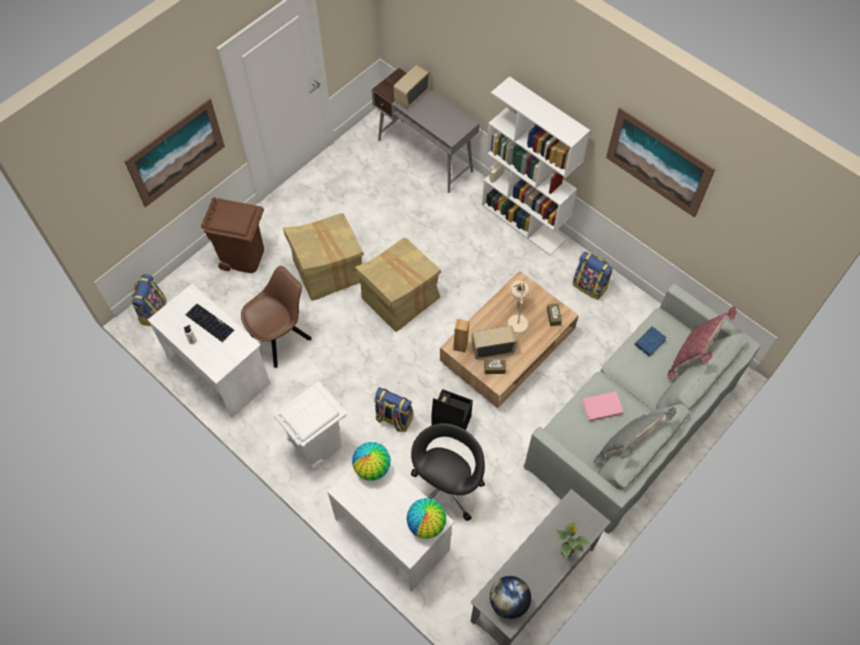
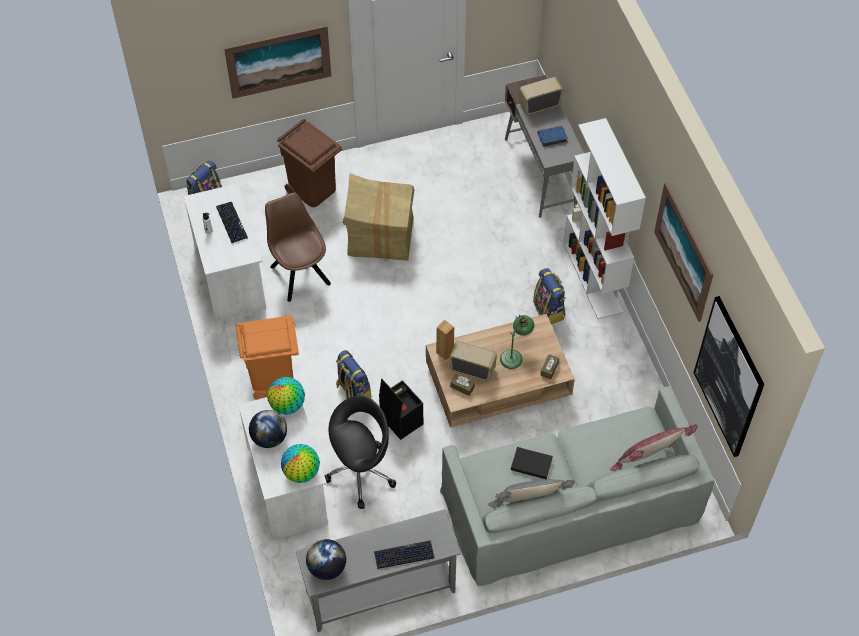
camera: 30 degrees right, 5 degrees down
brown chair [241,266,312,368] -> brown chair turned 105 degrees counterclockwise [265,192,331,302]
white trash can [273,382,347,471] -> orange trash can [235,316,299,400]
cardboard box [355,238,441,332] -> none
beige table lamp [507,281,530,334] -> green table lamp [500,315,534,369]
potted plant [556,519,591,559] -> keyboard [374,540,434,569]
backpack [572,252,613,300] -> backpack moved to [533,268,566,324]
pink book [582,392,623,422] -> black book [511,447,553,479]
blue book [635,327,667,357] -> blue book moved to [537,126,568,147]
none -> globe [249,410,287,448]
none -> picture [694,296,764,457]

